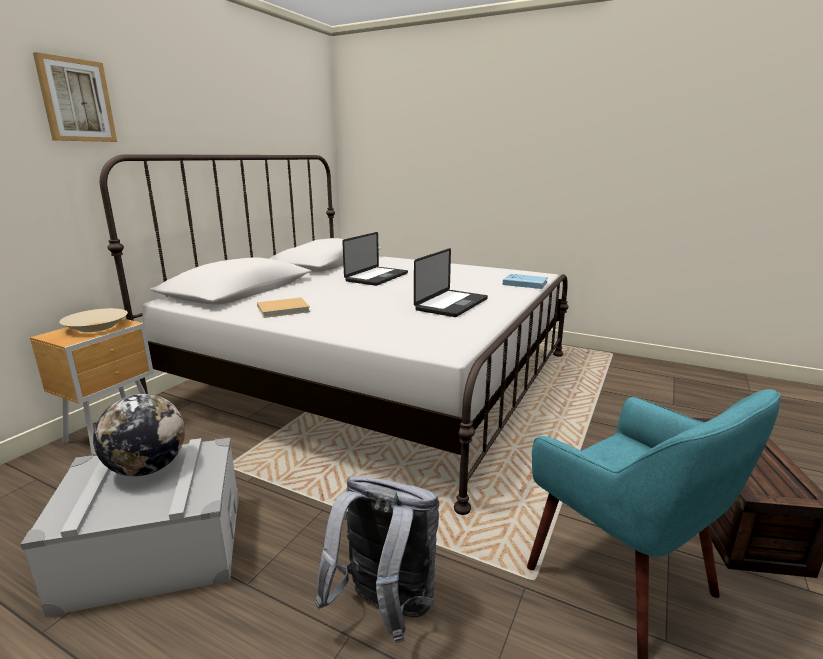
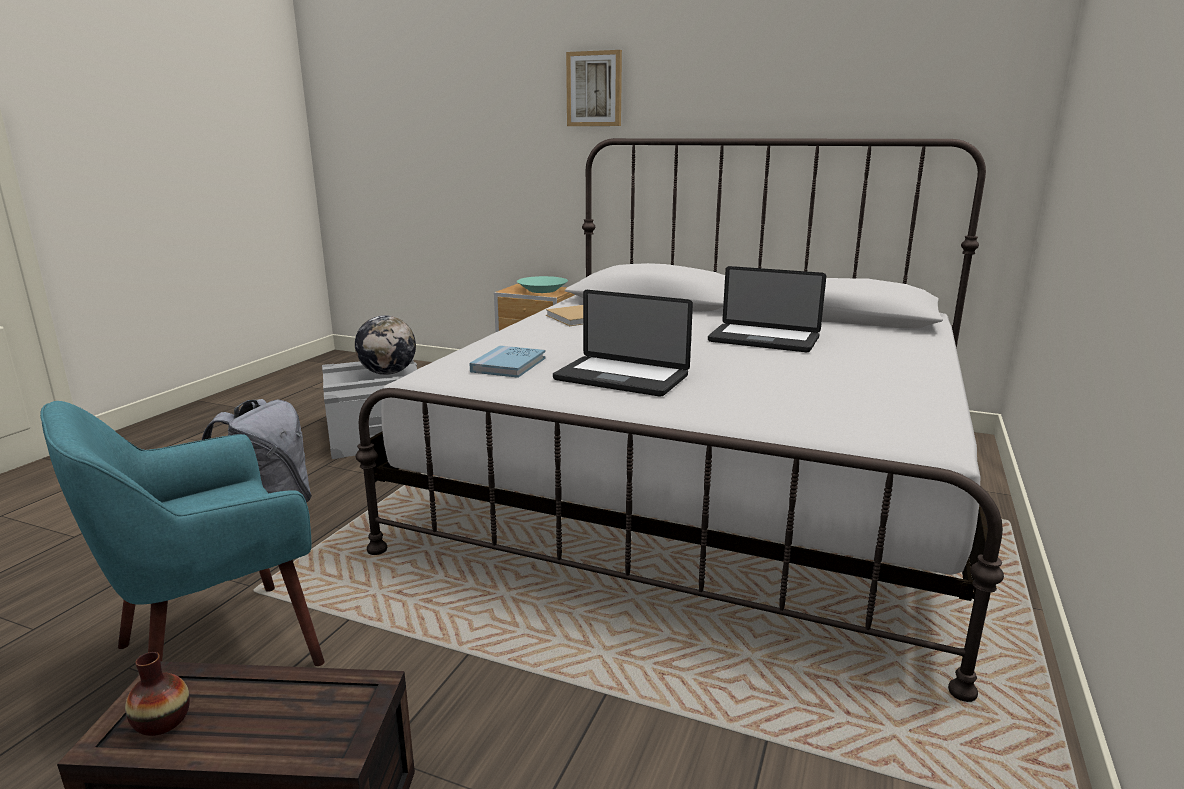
camera: 85 degrees right, 0 degrees up
beige bowl [59,308,128,332] -> turquoise bowl [517,276,568,293]
blue book [503,274,548,289] -> blue book moved to [469,345,546,378]
none -> vase [125,652,190,736]

